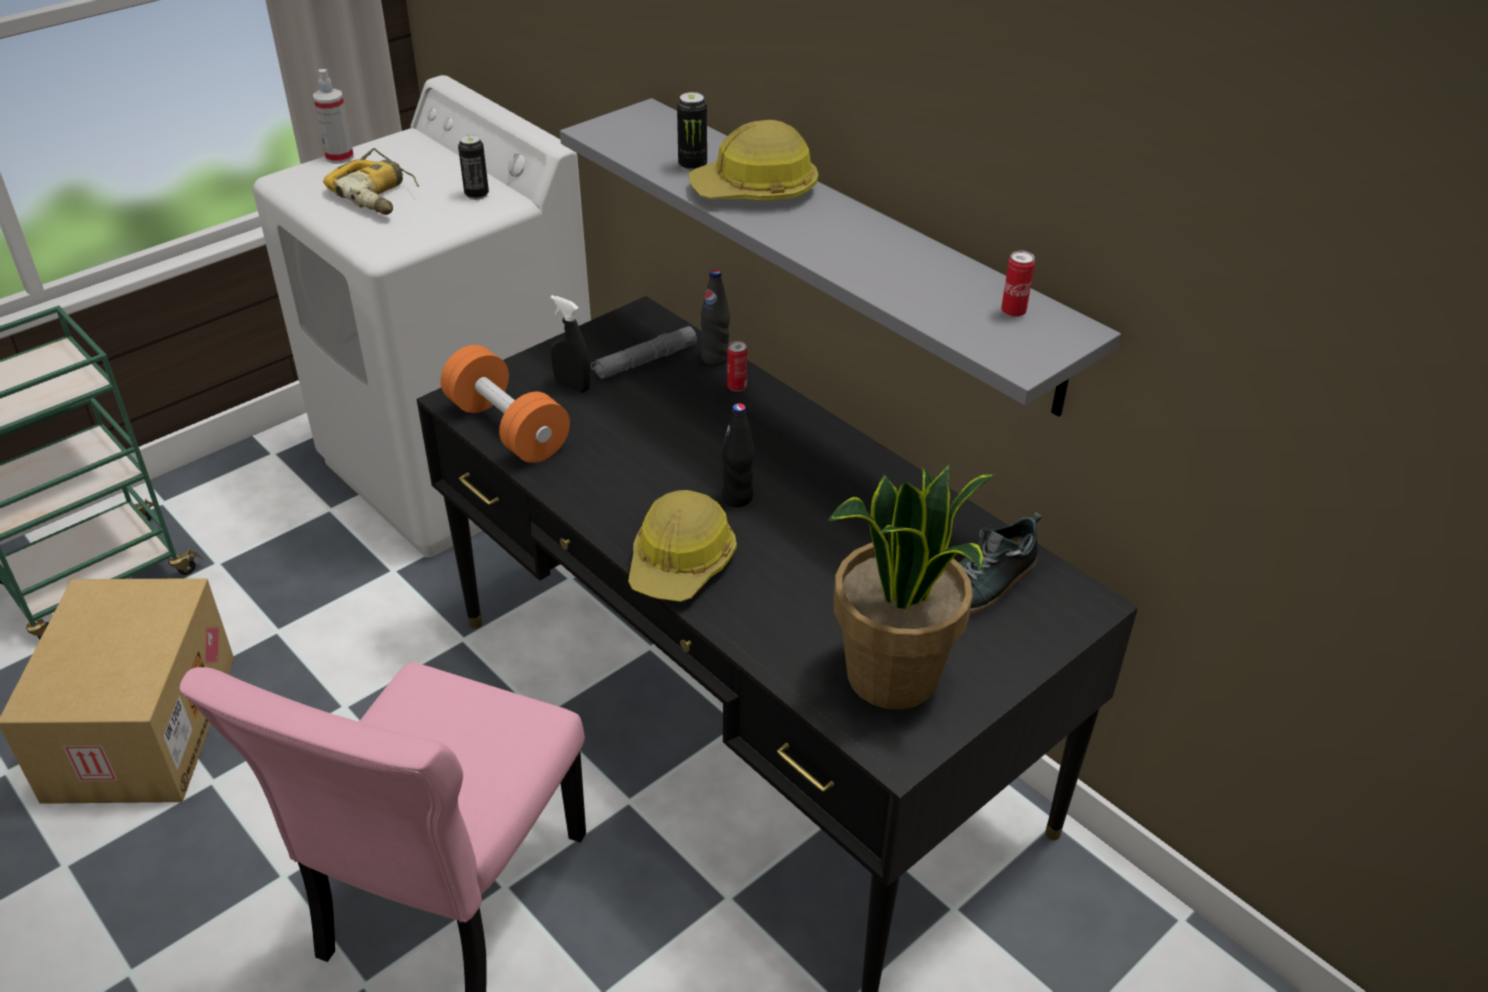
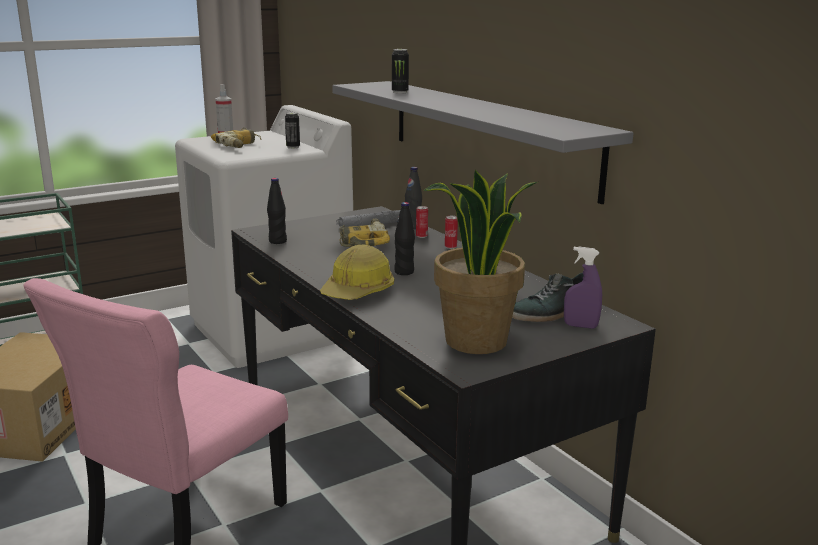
camera: 10 degrees right, 20 degrees down
orange dumbbell [441,345,570,463] -> black bottle [267,178,287,244]
black spray bottle [550,295,590,393] -> none
hard hat [689,120,818,200] -> none
can [1001,250,1035,317] -> can moved to [445,216,458,249]
none -> power drill [339,218,390,247]
none -> purple spray bottle [564,246,602,329]

